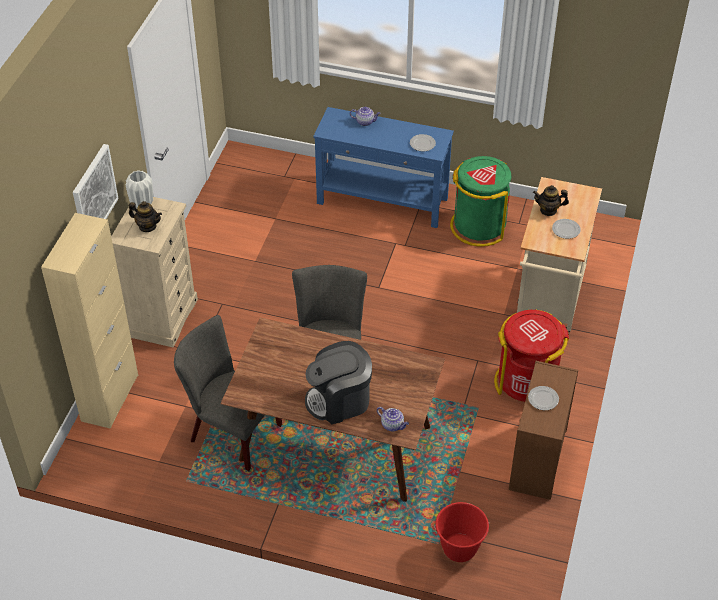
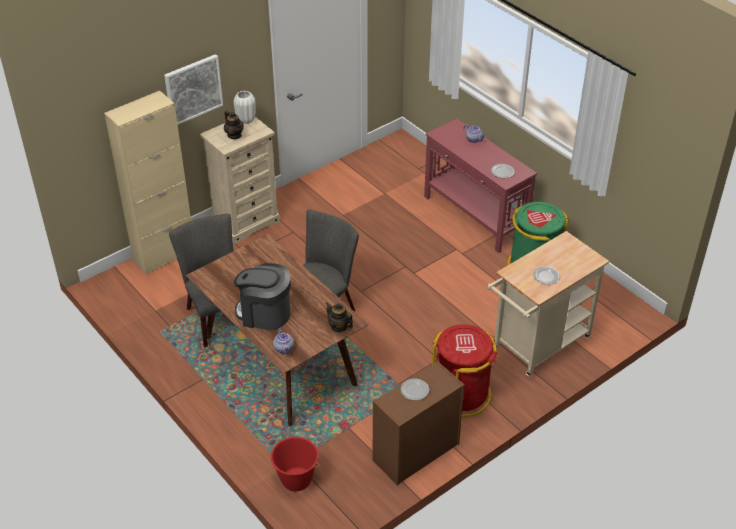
camera: 35 degrees right, 5 degrees down
blue console table [313,107,454,228] -> red console table [424,119,537,253]
teapot [533,185,569,216] -> teapot moved to [325,302,353,333]

